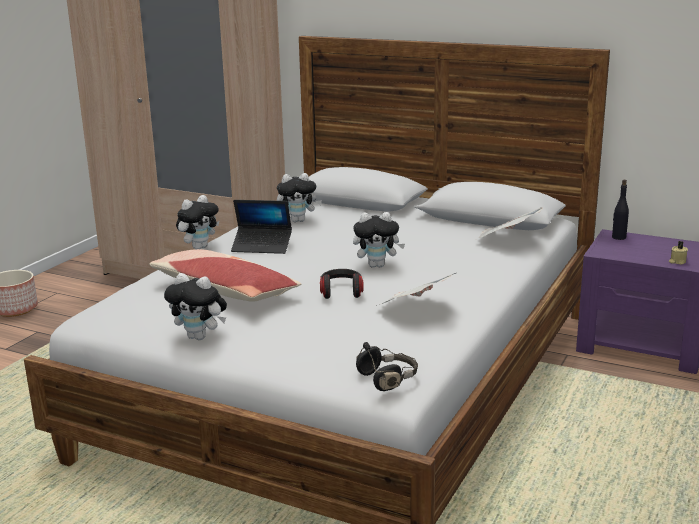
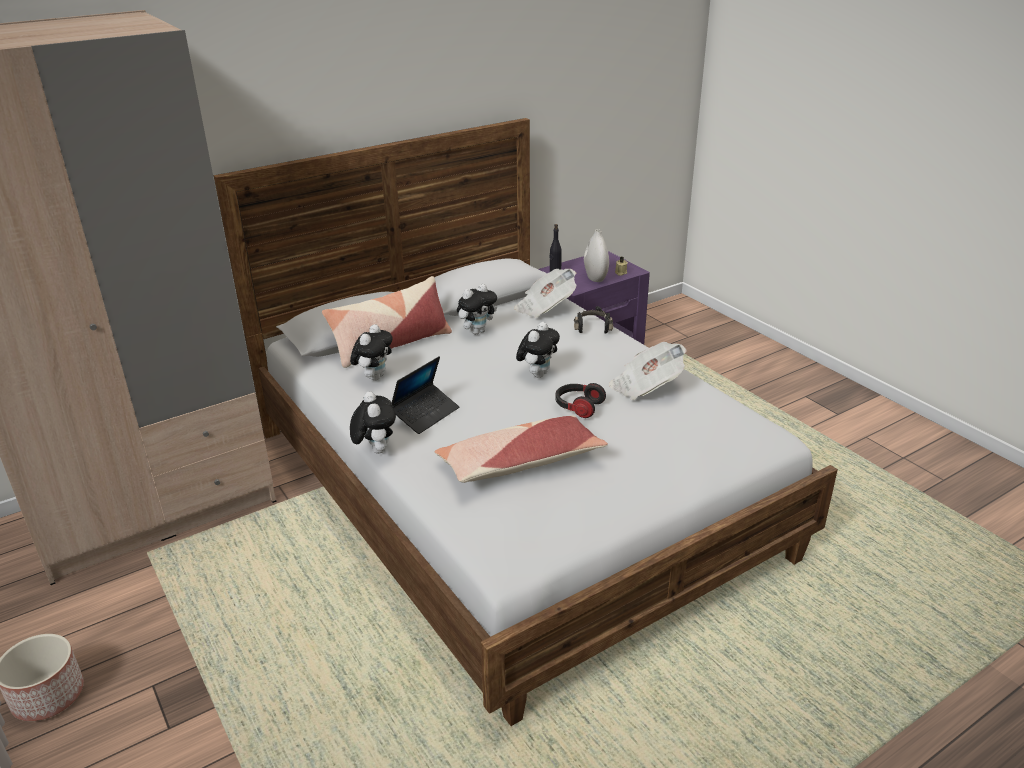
camera: 60 degrees left, 10 degrees up
plush toy [164,273,227,340] -> plush toy moved to [457,284,497,334]
black headphones [356,342,418,391] -> black headphones moved to [574,306,613,334]
none -> pillow [322,276,452,368]
none -> white vase [584,229,609,282]

